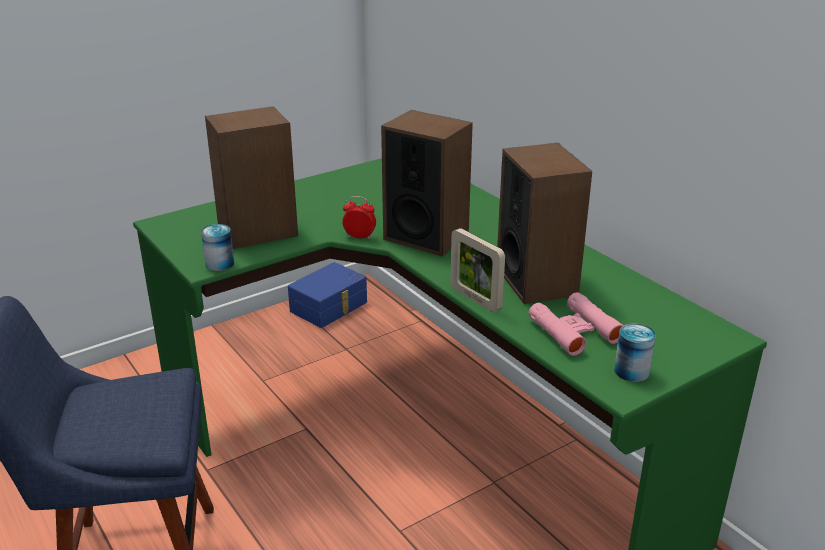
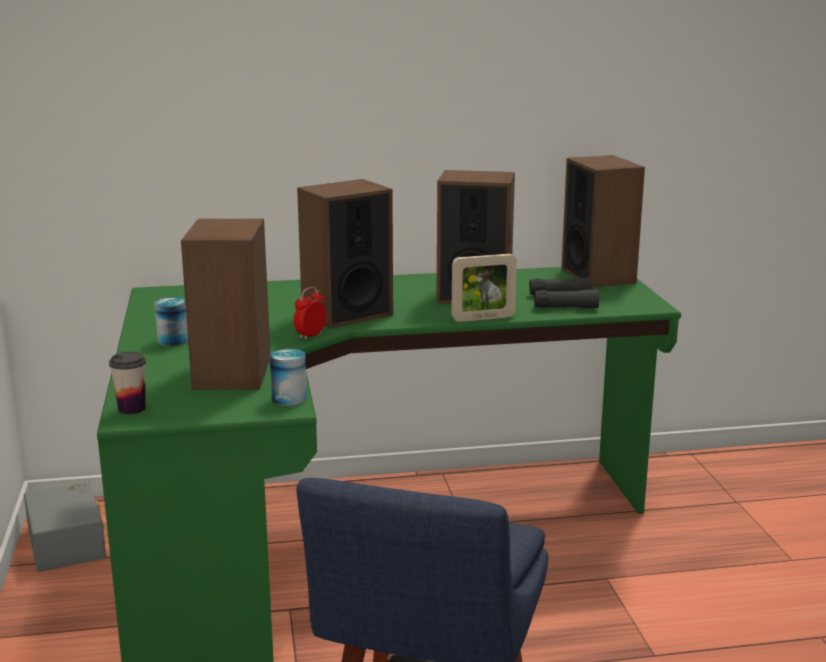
camera: 65 degrees left, 10 degrees down
blue storage box [288,262,367,328] -> grey storage box [24,481,106,572]
pink binoculars [529,292,624,356] -> black binoculars [529,278,599,308]
can [614,324,656,382] -> can moved to [155,297,188,346]
none -> cup [109,351,146,414]
none -> speaker [561,155,645,288]

